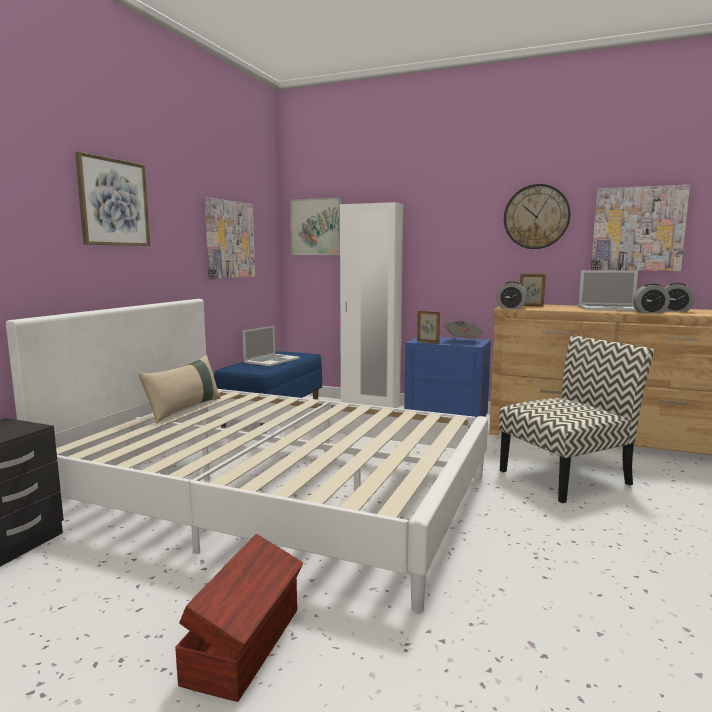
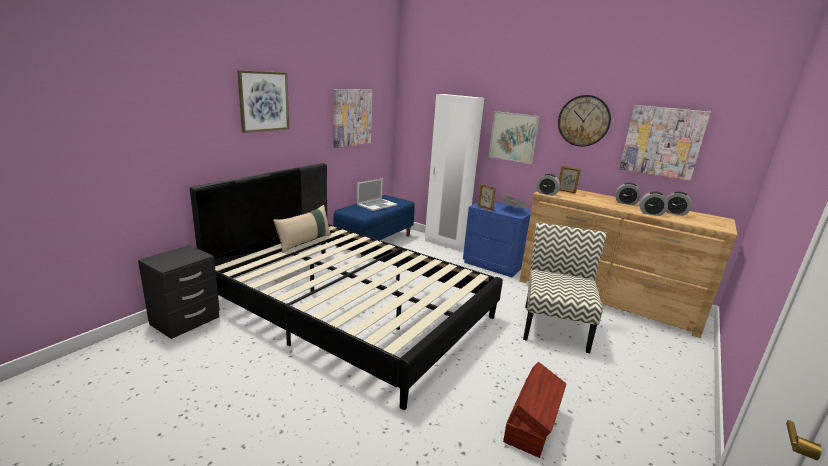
camera: 10 degrees right, 10 degrees up
white bed [6,299,488,612] -> black bed [190,163,503,410]
brown storage box [175,534,303,702] -> brown storage box moved to [503,362,566,458]
picture [290,198,342,255] -> picture moved to [489,111,540,164]
chair [499,336,654,503] -> chair turned 60 degrees counterclockwise [523,222,607,353]
laptop [578,270,638,311] -> alarm clock [615,183,641,205]

